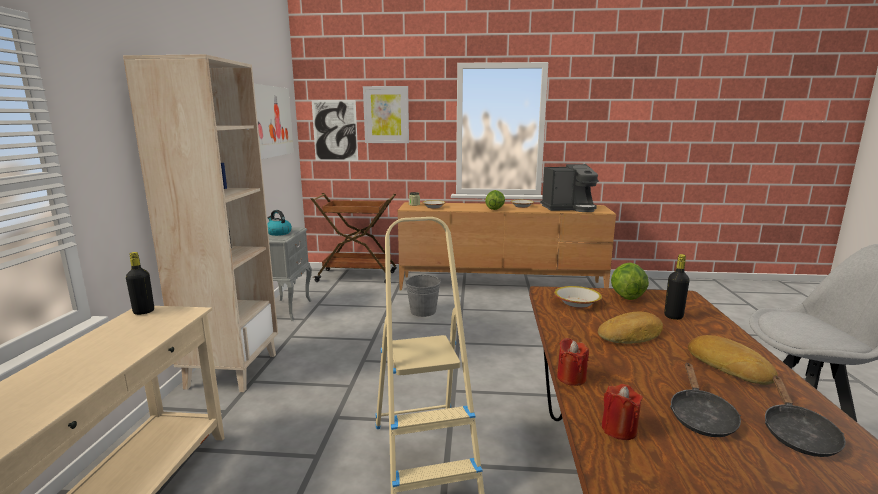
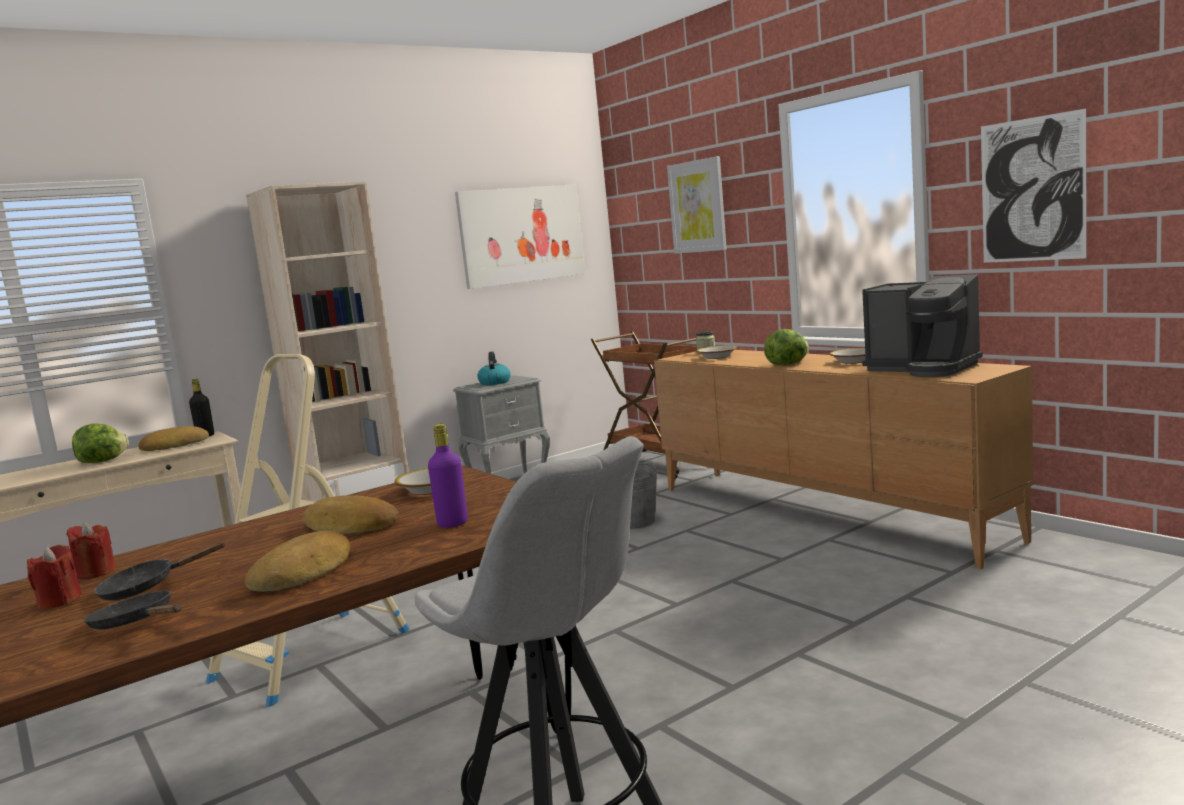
camera: 50 degrees right, 5 degrees down
picture [312,100,358,161] -> picture moved to [981,109,1086,263]
red candle [557,338,589,386] -> red candle moved to [27,545,82,609]
lettuce [611,262,649,300] -> lettuce moved to [72,424,129,463]
black bottle [664,254,690,320] -> purple bottle [428,424,468,528]
black frying pan [765,376,846,457] -> black frying pan turned 60 degrees clockwise [84,590,181,630]
none -> bread [138,426,209,451]

